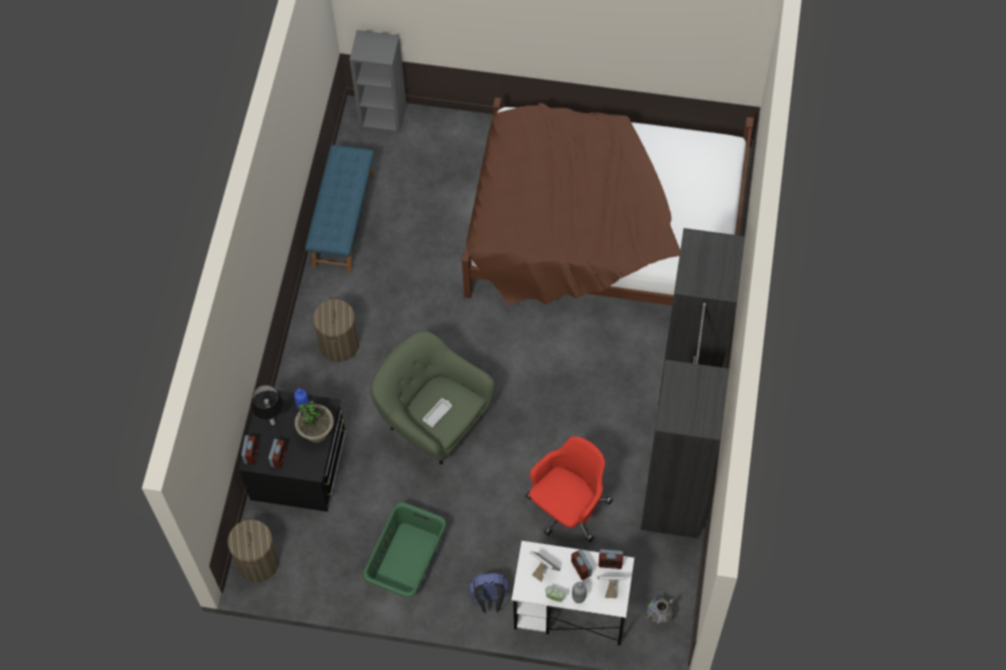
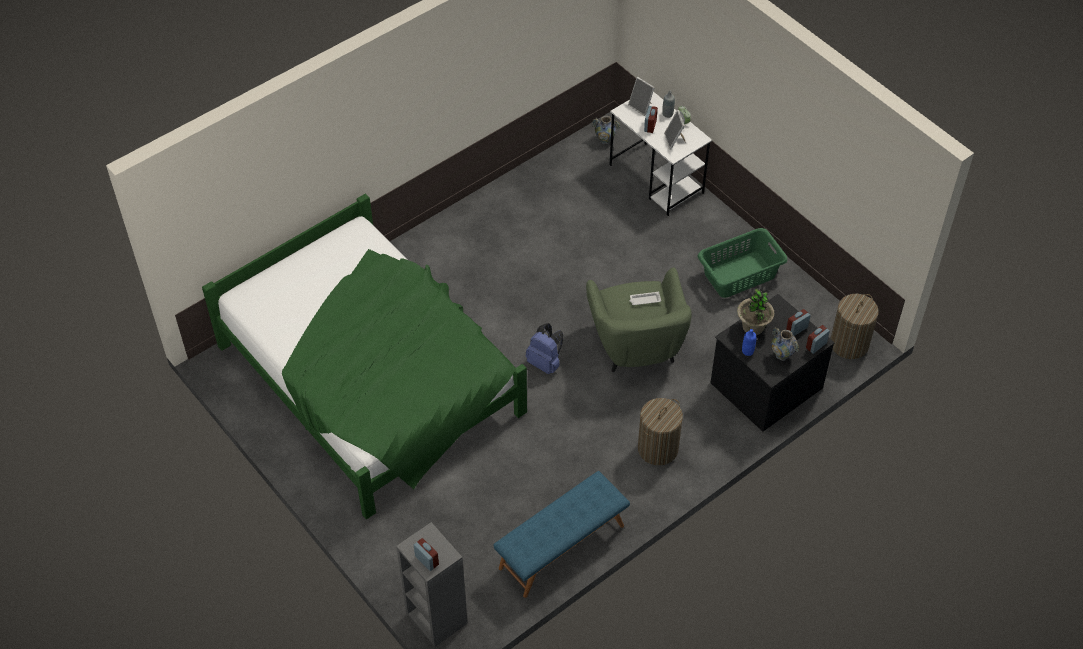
camera: 140 degrees left, 10 degrees down
table lamp [251,385,284,425] -> vase [771,328,799,361]
brown bed [462,97,754,306] -> green bed [202,194,527,519]
blue backpack [469,573,509,613] -> blue backpack moved to [526,323,563,374]
red office chair [526,436,613,542] -> none
alarm clock [598,549,623,569] -> alarm clock moved to [414,538,439,571]
black wardrobe [641,228,745,538] -> none

